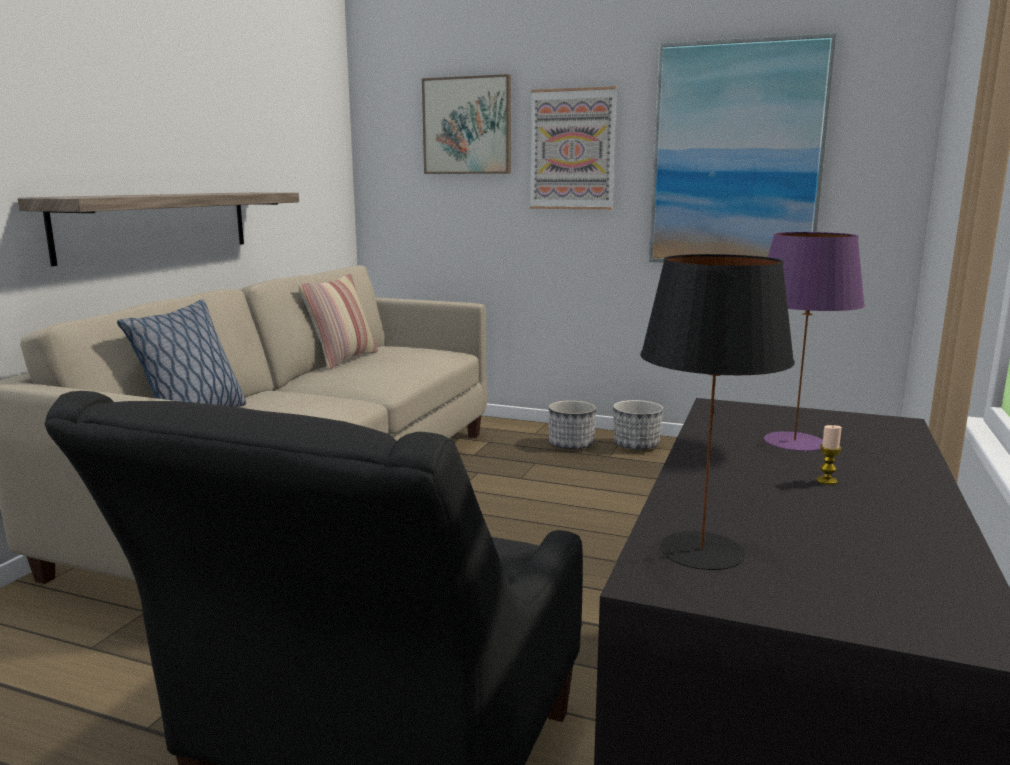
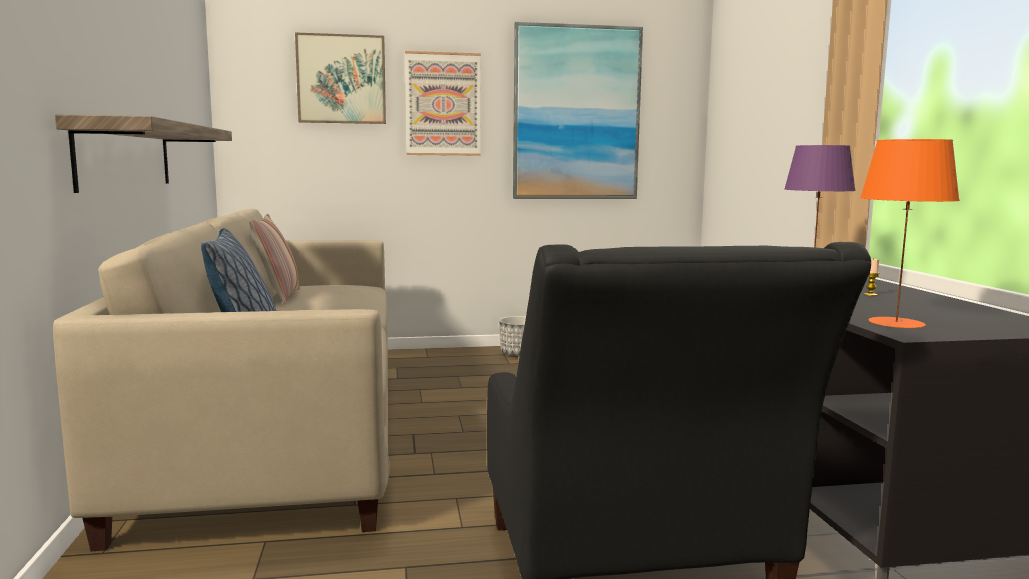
camera: 30 degrees left, 5 degrees down
planter [549,400,596,449] -> none
black table lamp [640,254,795,570] -> orange table lamp [860,139,960,328]

